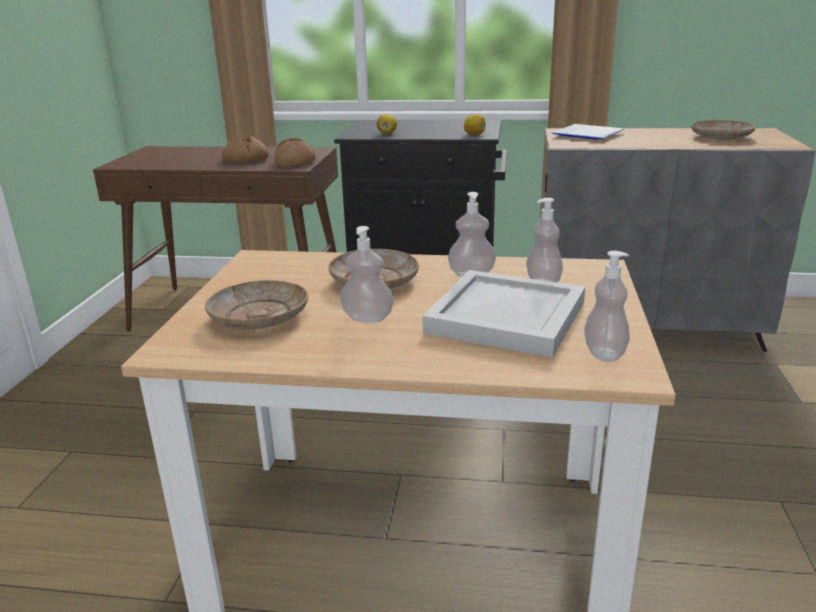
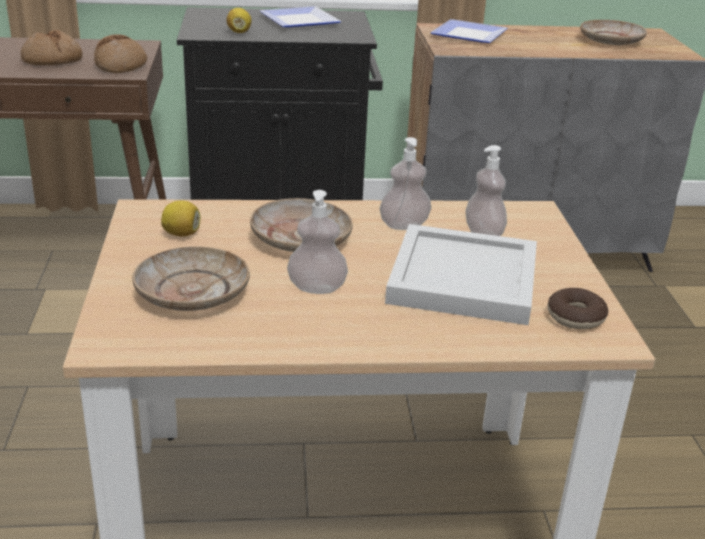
camera: 15 degrees left, 5 degrees up
lemon [464,114,486,135] -> lemon moved to [161,200,201,236]
soap dispenser [584,251,630,362] -> donut [548,288,608,329]
none -> plate [260,6,342,27]

